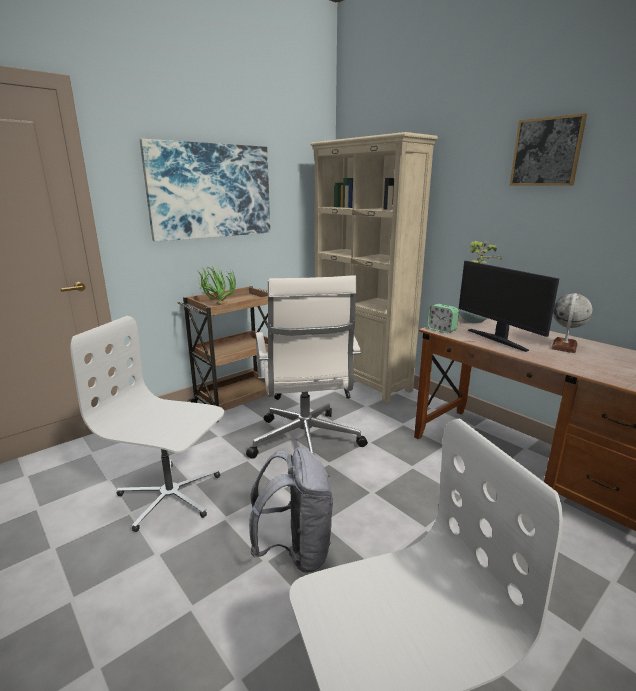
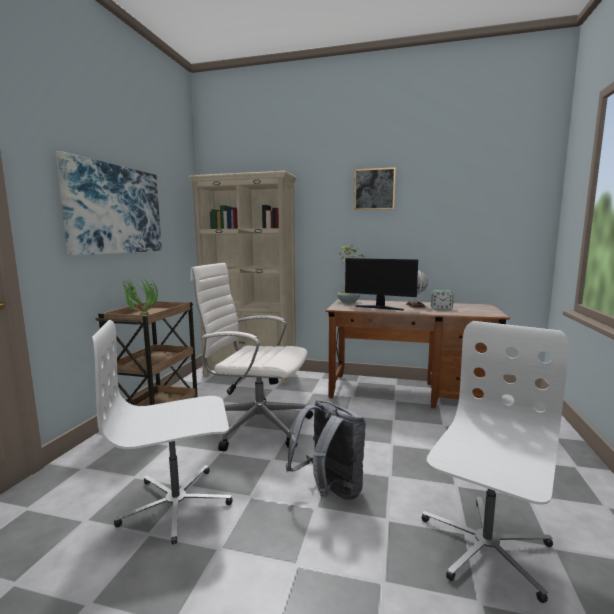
camera: 35 degrees left, 10 degrees down
white office chair [246,276,368,459] -> white office chair turned 150 degrees clockwise [190,263,313,451]
alarm clock [427,304,459,333] -> alarm clock moved to [431,290,454,310]

